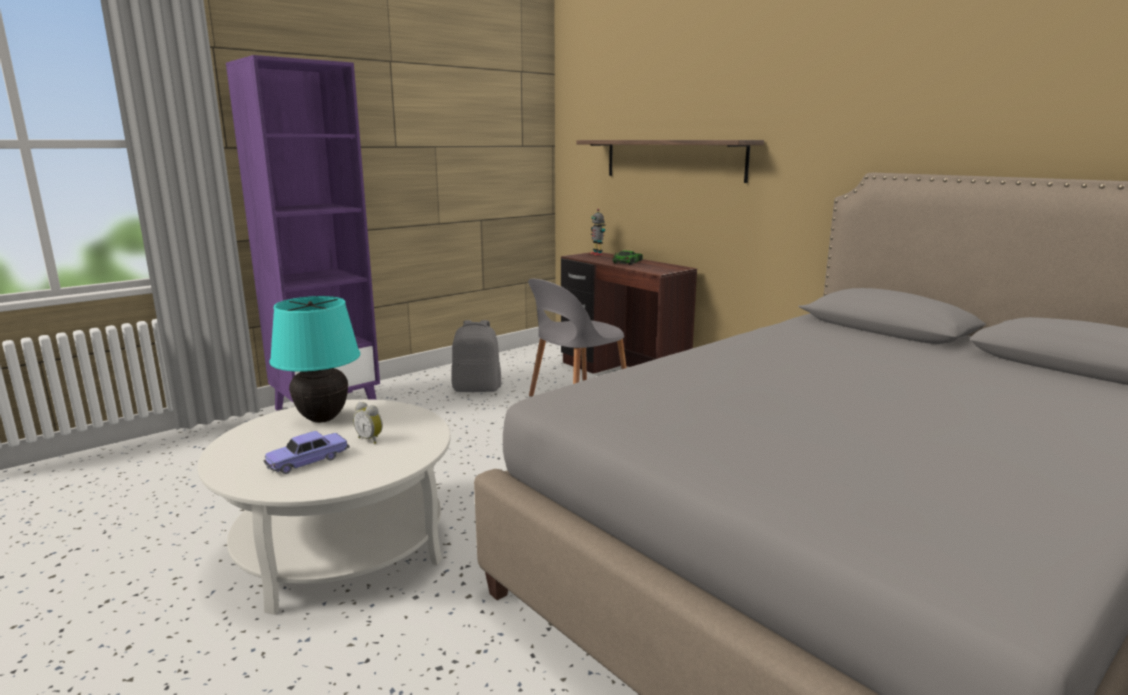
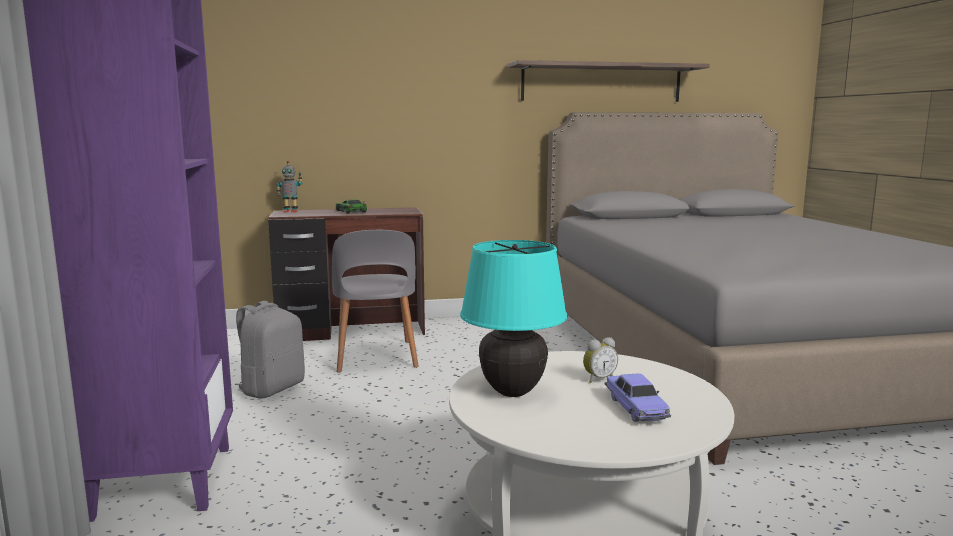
camera: 60 degrees left, 5 degrees down
shelf [576,140,764,183] -> shelf moved to [508,60,709,102]

